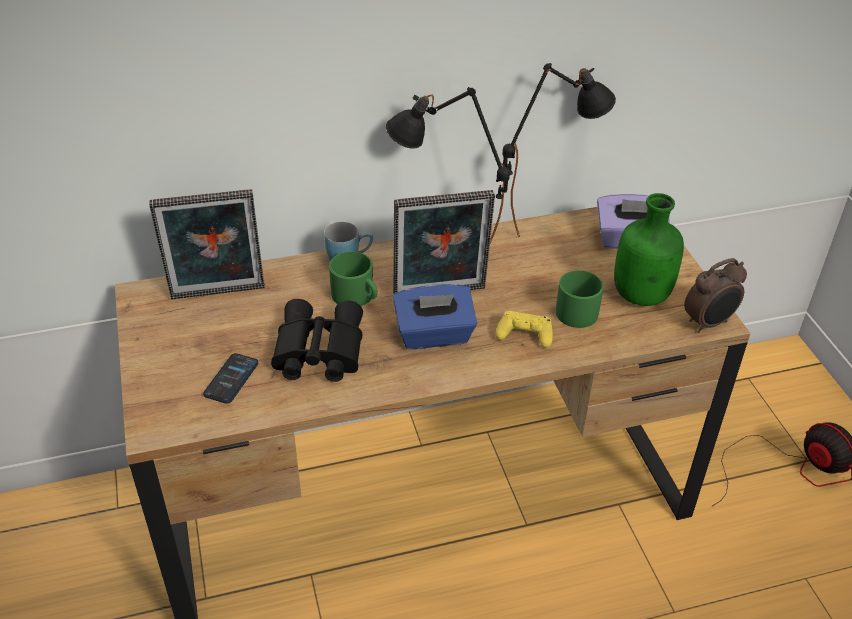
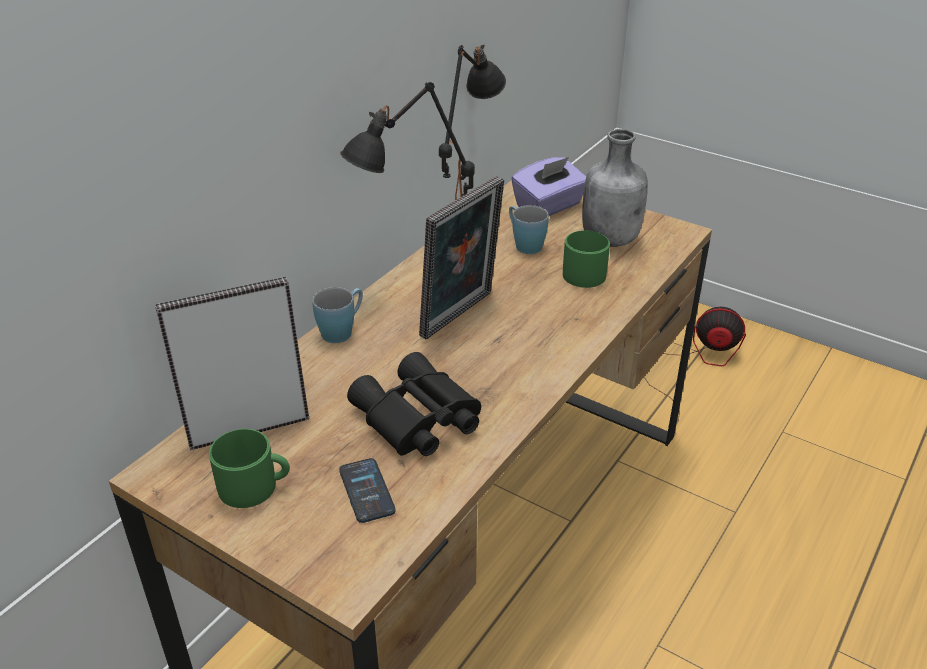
camera: 40 degrees left, 5 degrees down
picture frame [149,189,265,299] -> picture frame turned 150 degrees counterclockwise [155,277,309,450]
green mug [329,252,378,306] -> green mug moved to [209,429,290,508]
blue tissue box [393,284,477,349] -> none
yellow game controller [495,311,553,348] -> none
green bottle [614,193,684,306] -> grey bottle [582,129,648,247]
alarm clock [684,258,747,333] -> none
none -> blue mug [509,205,549,254]

